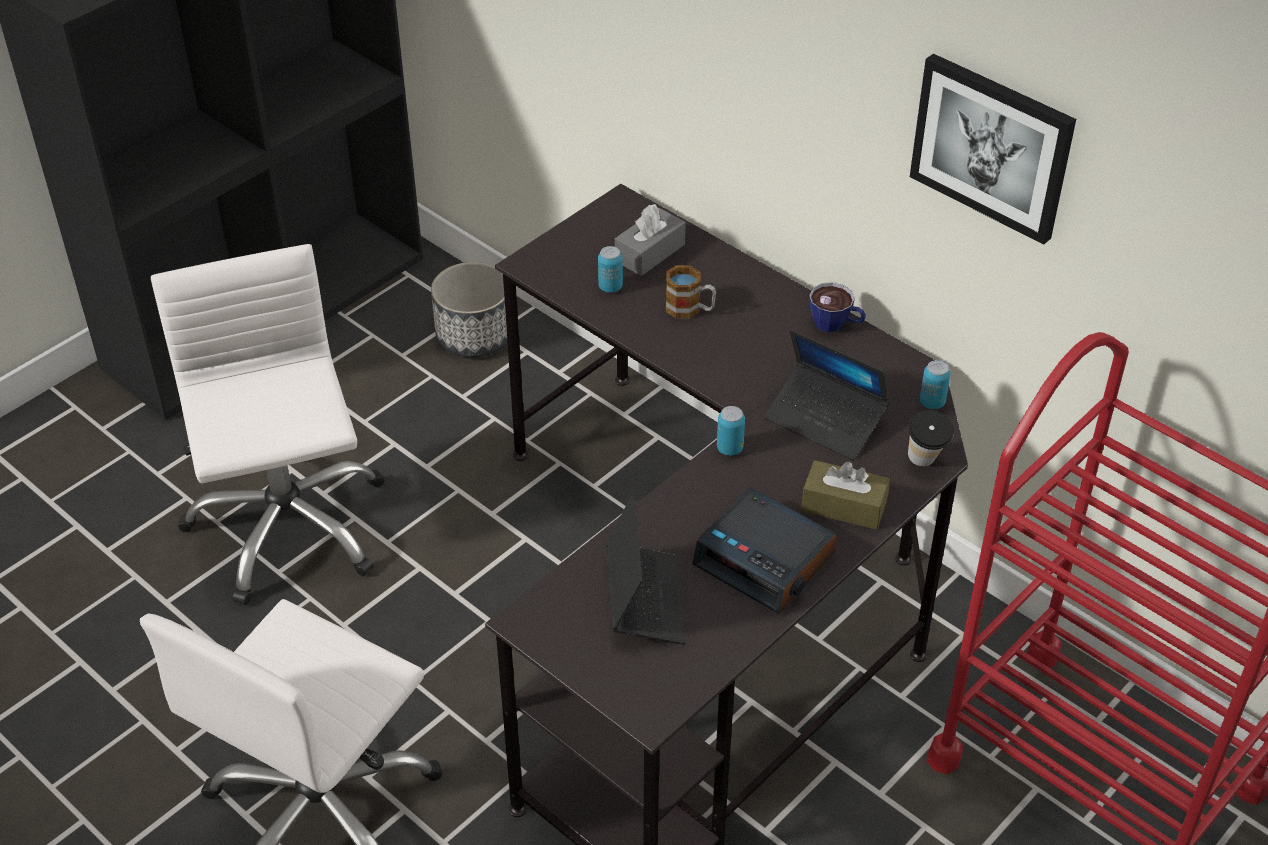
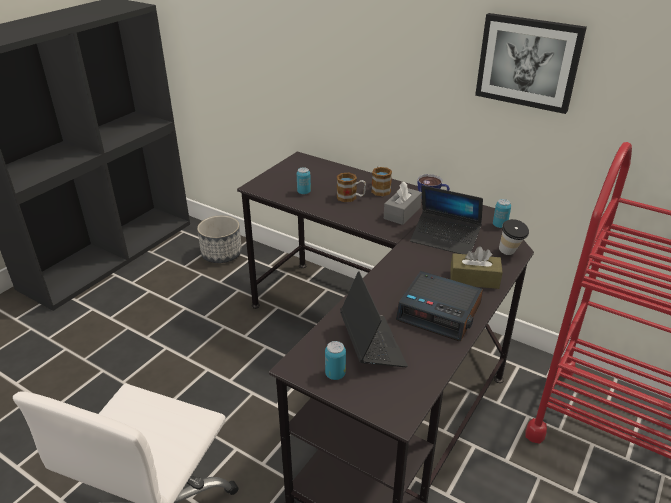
camera: 10 degrees left, 10 degrees down
white office chair [151,244,385,605] -> none
grey tissue box [615,204,686,276] -> grey tissue box moved to [384,181,422,225]
can [717,406,745,456] -> can moved to [325,341,346,380]
none -> mug [371,166,392,196]

